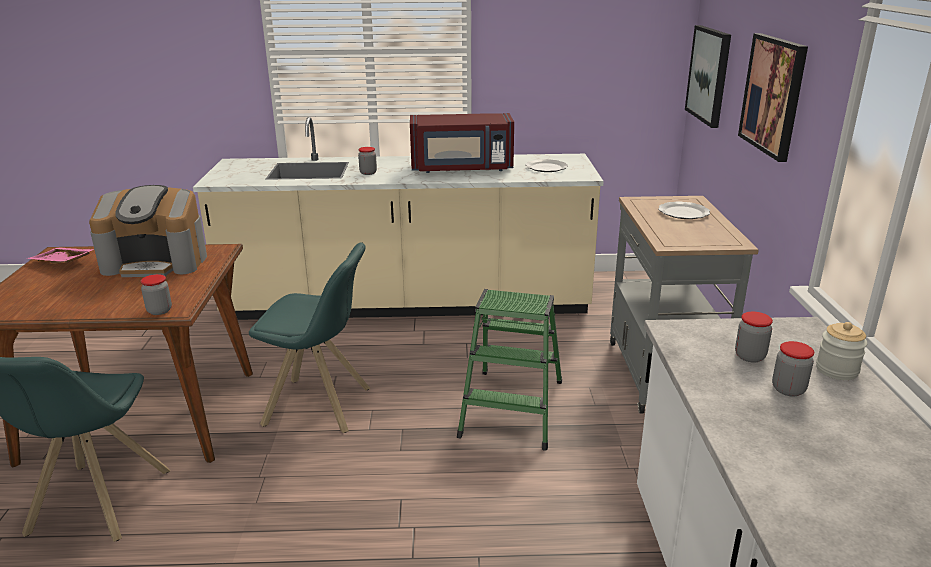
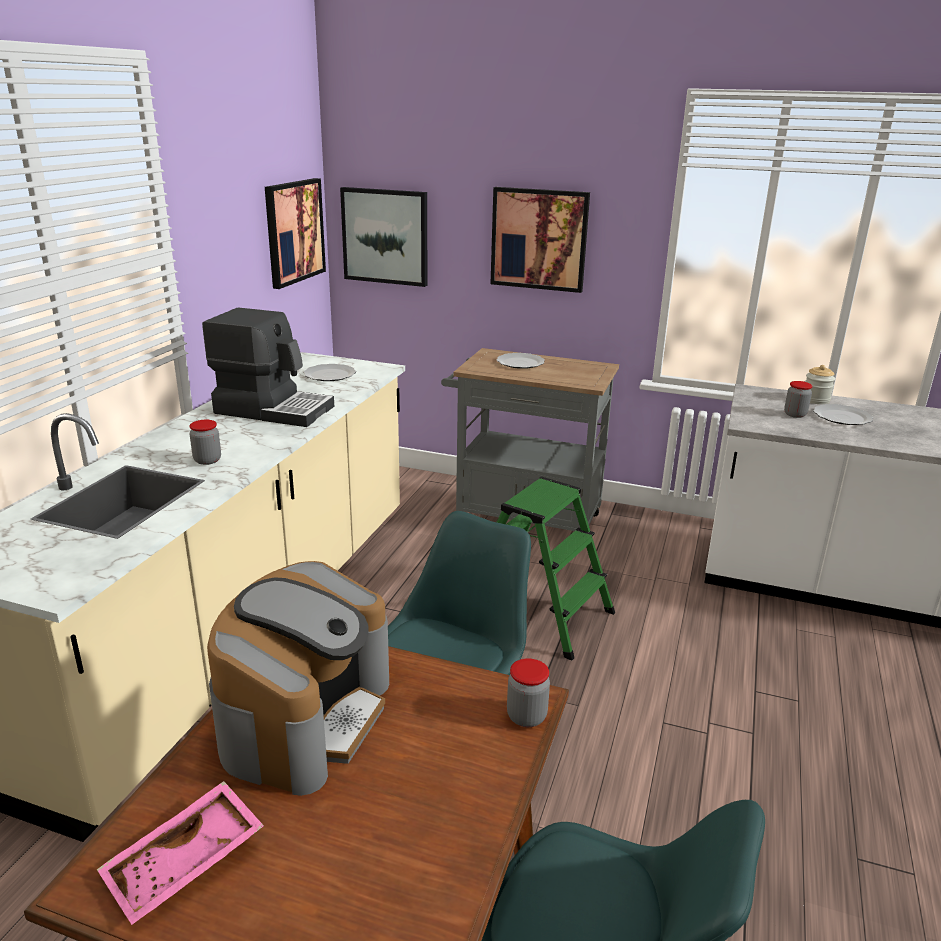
camera: 70 degrees left, 0 degrees up
red microwave [410,113,514,173] -> coffee machine [202,307,334,427]
jar [772,341,814,397] -> plate [813,404,873,425]
none -> picture [265,178,326,289]

